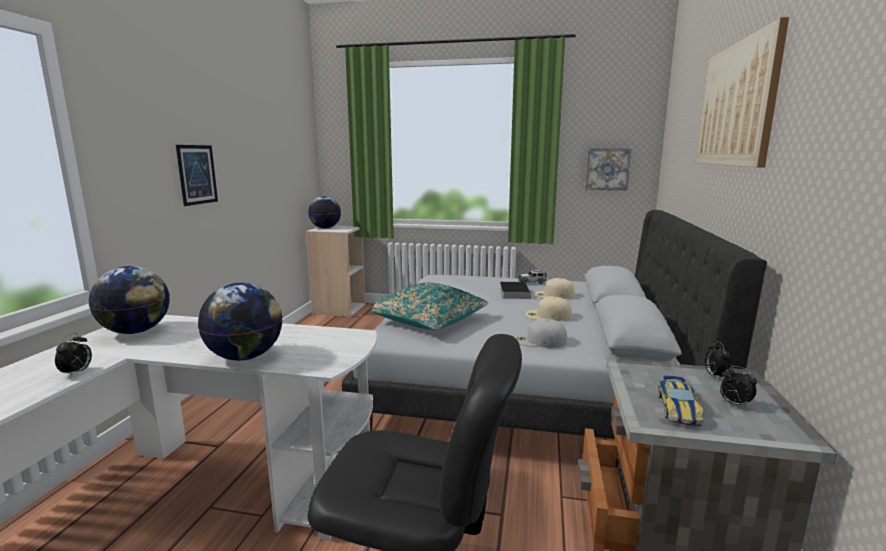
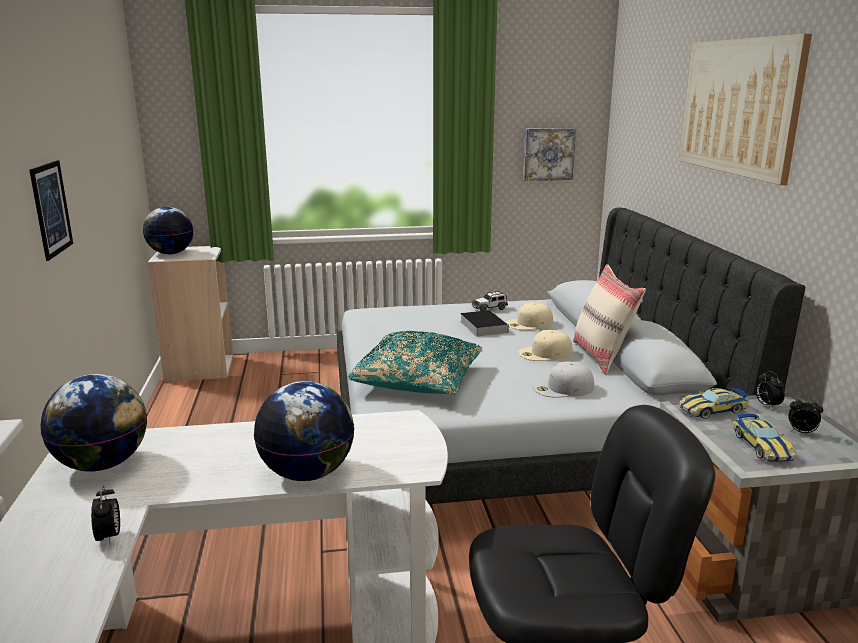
camera: 20 degrees left, 5 degrees up
none -> beige pillow [573,264,646,375]
none -> toy car [679,388,749,419]

